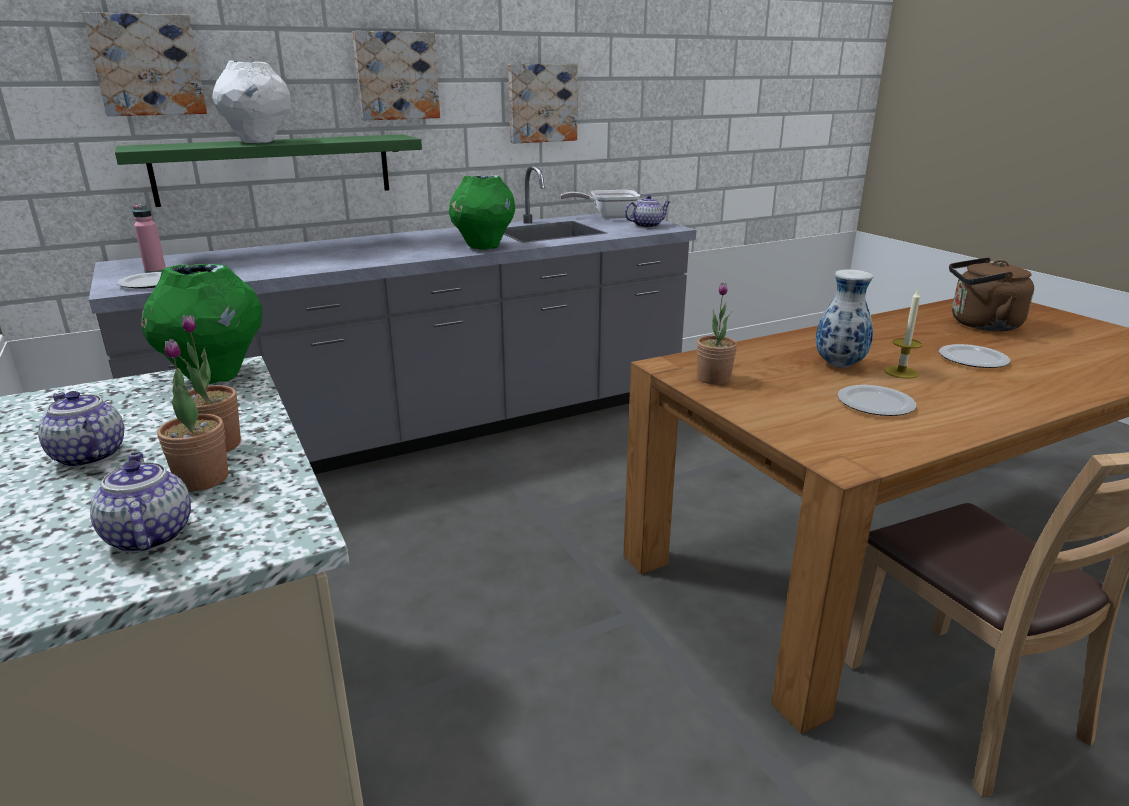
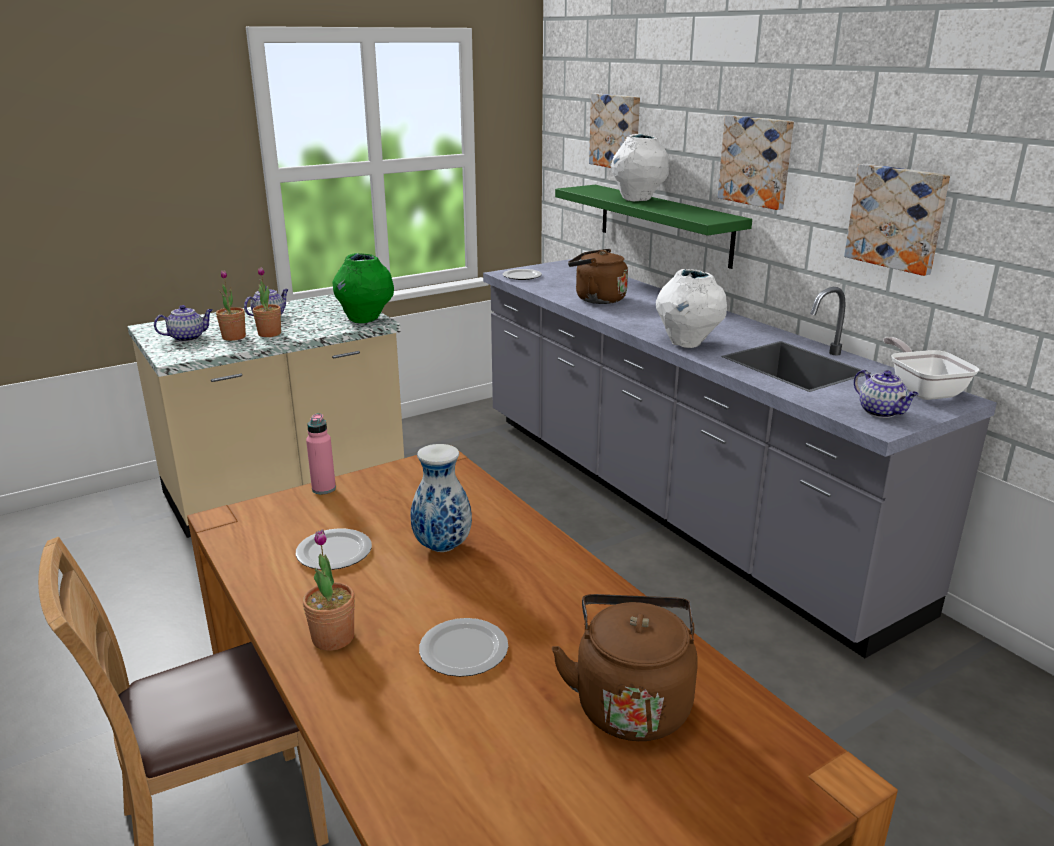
camera: 85 degrees right, 0 degrees up
pink bottle [132,204,166,273] -> pink bottle moved to [306,413,336,494]
green vase [449,175,515,250] -> white vase [656,269,727,348]
potted plant [697,283,737,385] -> potted plant moved to [303,529,355,651]
candle [885,290,922,379] -> none
none -> brown kettle [568,249,628,304]

